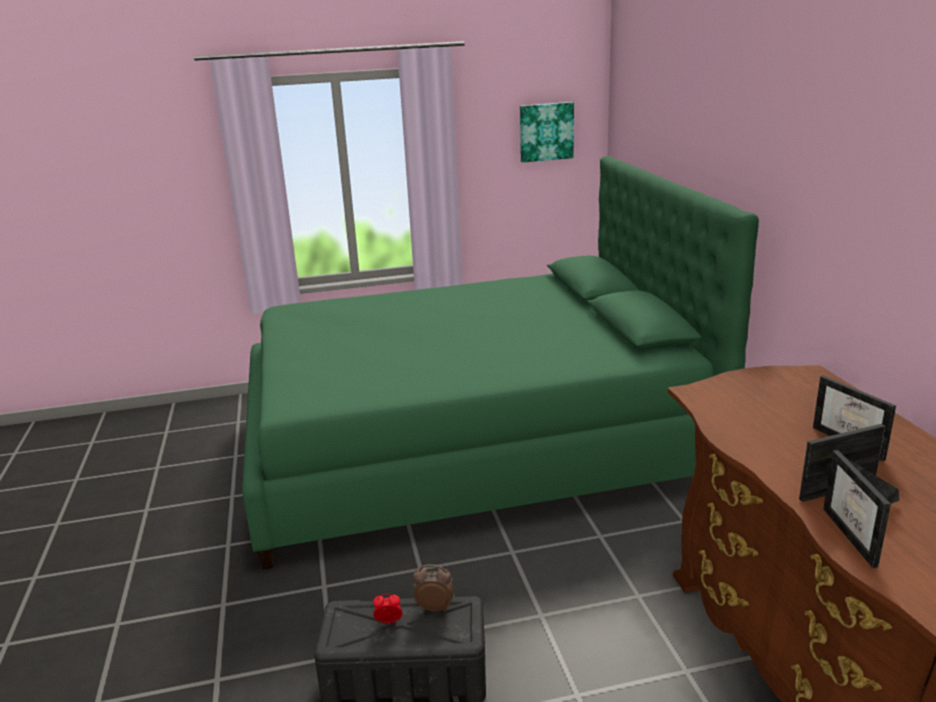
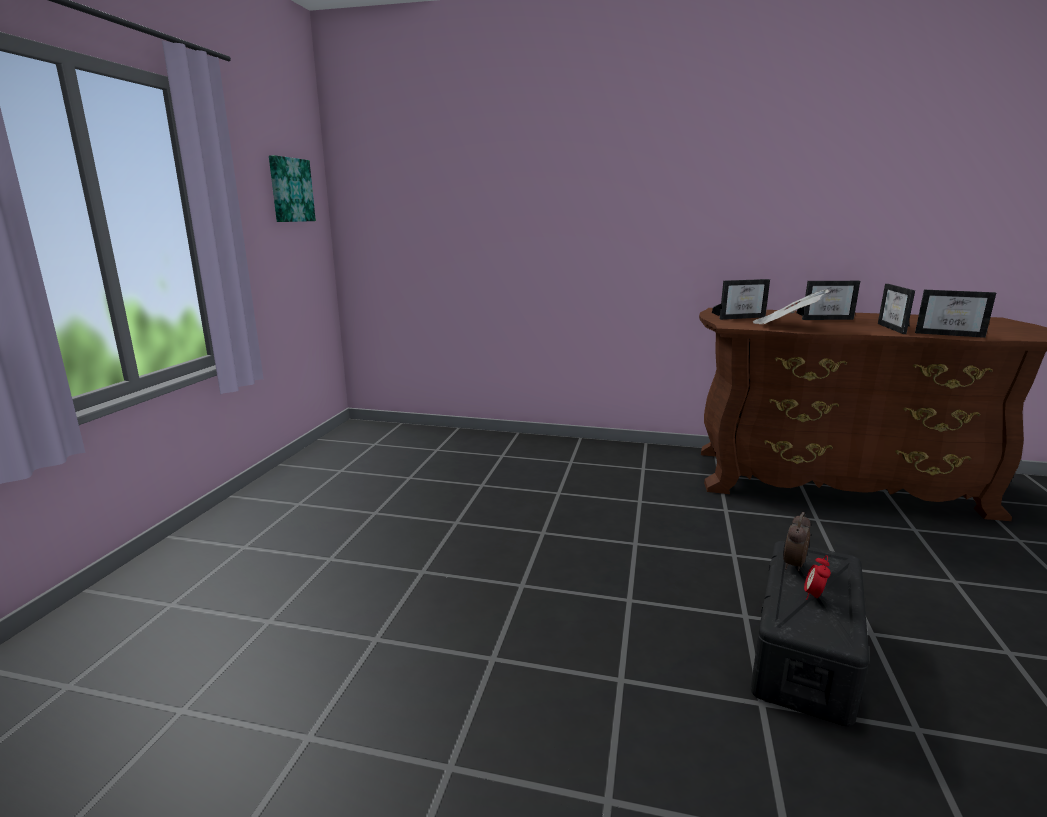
camera: 65 degrees left, 5 degrees down
green bed [242,156,759,569] -> none
none -> picture frame [712,279,770,320]
none -> newspaper [753,290,829,325]

